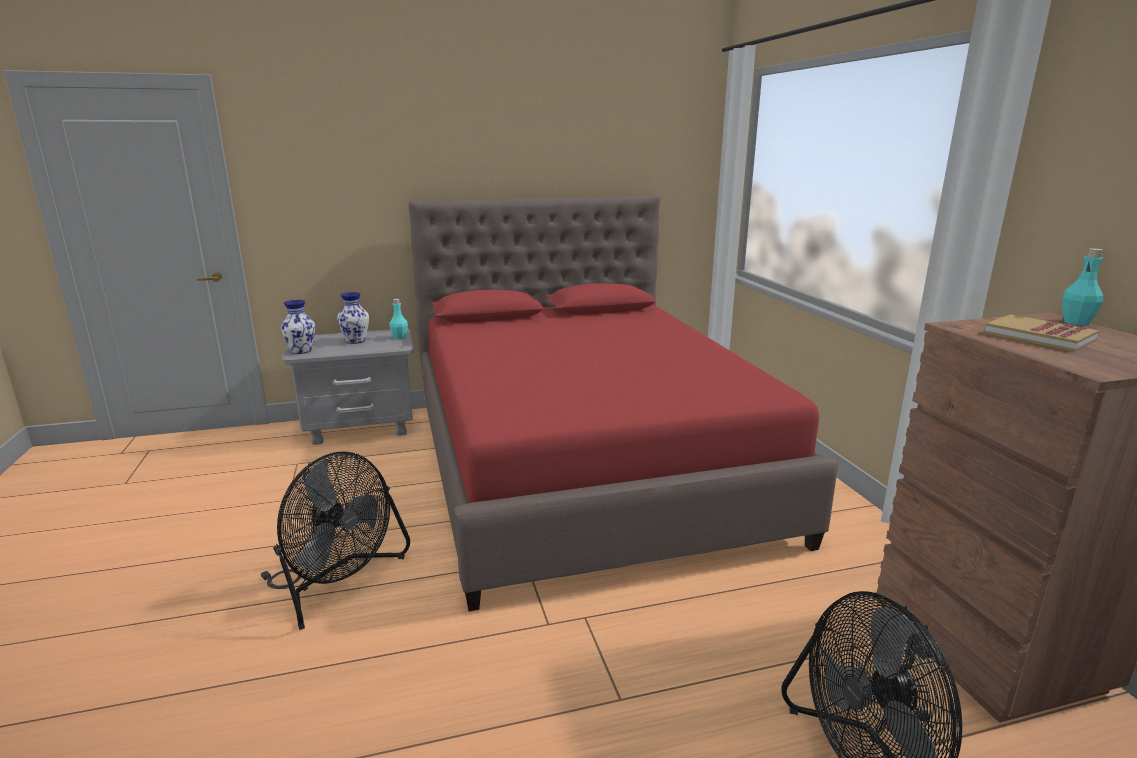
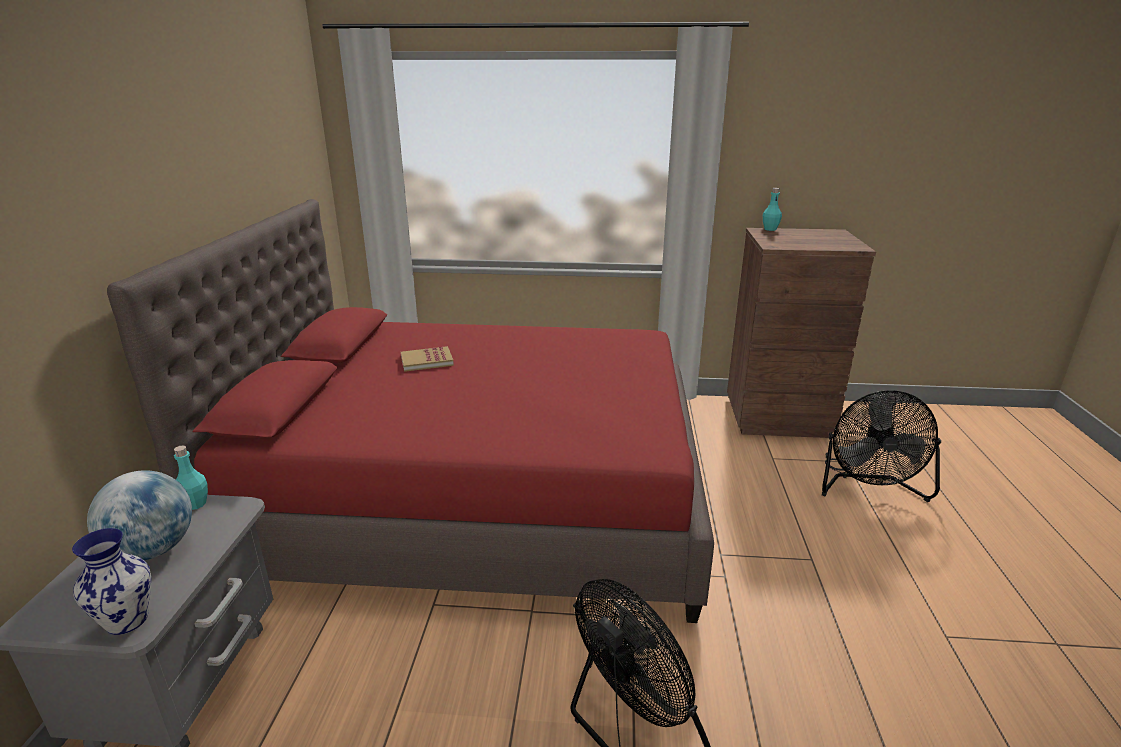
camera: 70 degrees left, 5 degrees up
vase [337,292,369,344] -> globe [87,470,192,560]
book [984,314,1100,352] -> book moved to [401,346,454,372]

